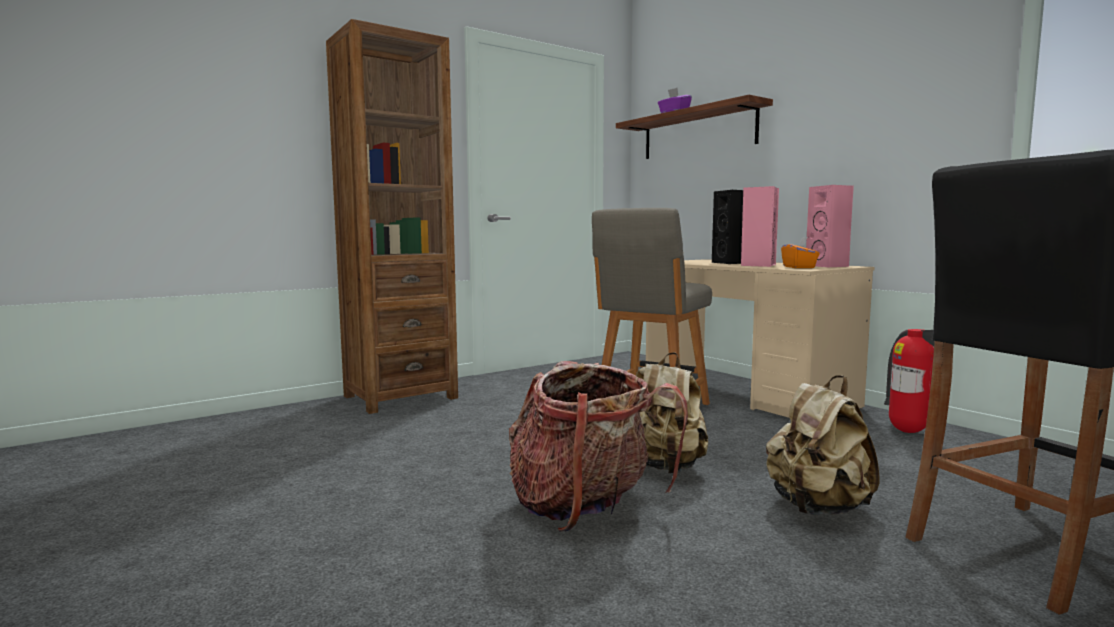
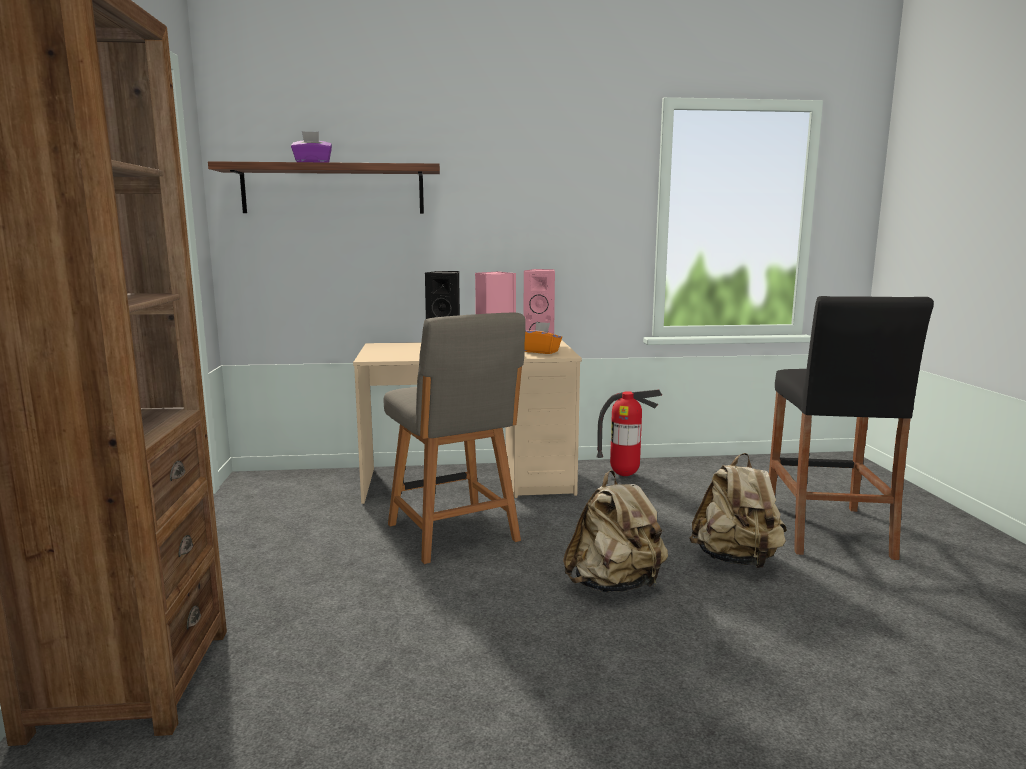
camera: 60 degrees left, 5 degrees up
backpack [509,361,688,532] -> none

